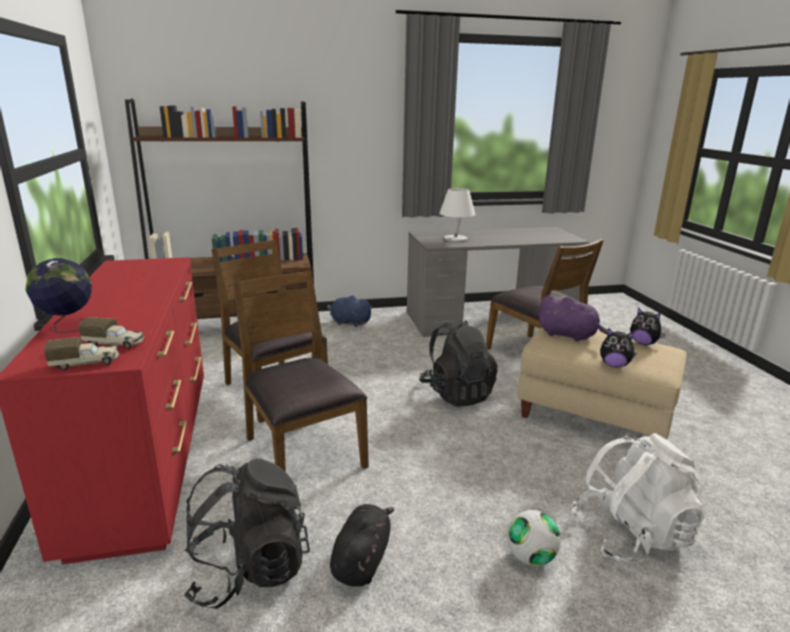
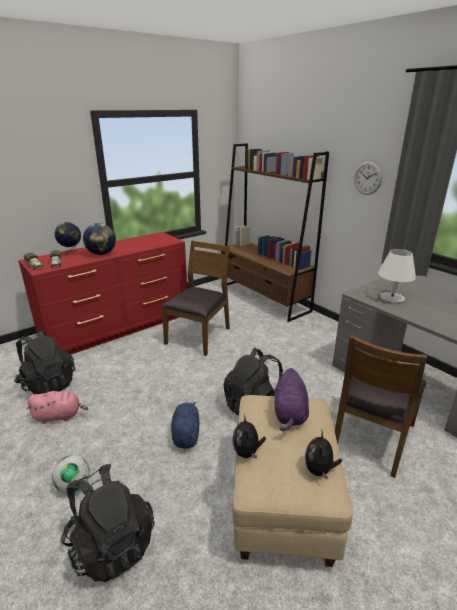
camera: 65 degrees right, 5 degrees up
brown chair [233,271,369,472] -> none
blue plush toy [327,296,373,327] -> blue plush toy moved to [171,402,200,449]
black plush toy [330,504,395,587] -> pink plush toy [27,391,88,424]
white backpack [572,433,704,565] -> black backpack [60,464,154,582]
none -> globe [83,223,116,255]
none -> wall clock [354,161,382,195]

